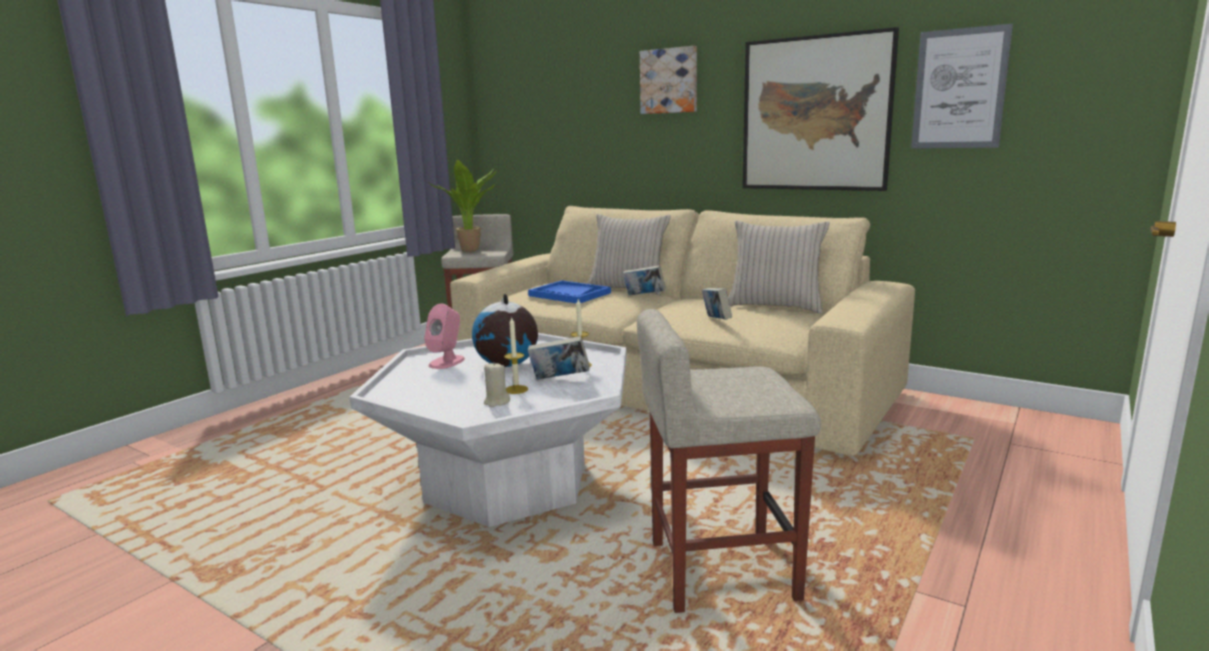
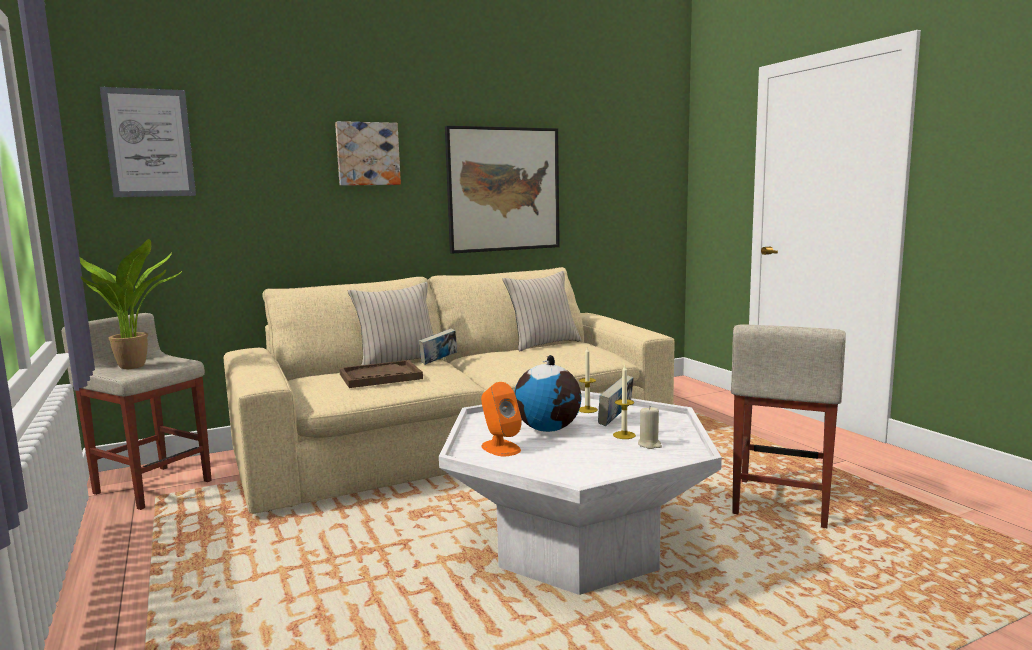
camera: 60 degrees left, 5 degrees down
pink speaker [424,304,465,369] -> orange speaker [481,382,522,456]
blue tray [528,280,611,303] -> brown tray [339,360,423,388]
book [702,288,732,320] -> none
picture [911,24,1013,149] -> picture moved to [100,87,196,197]

